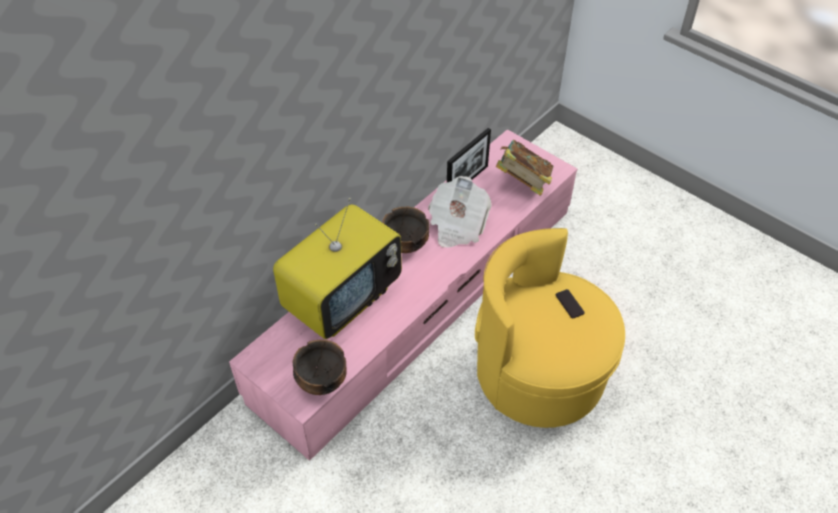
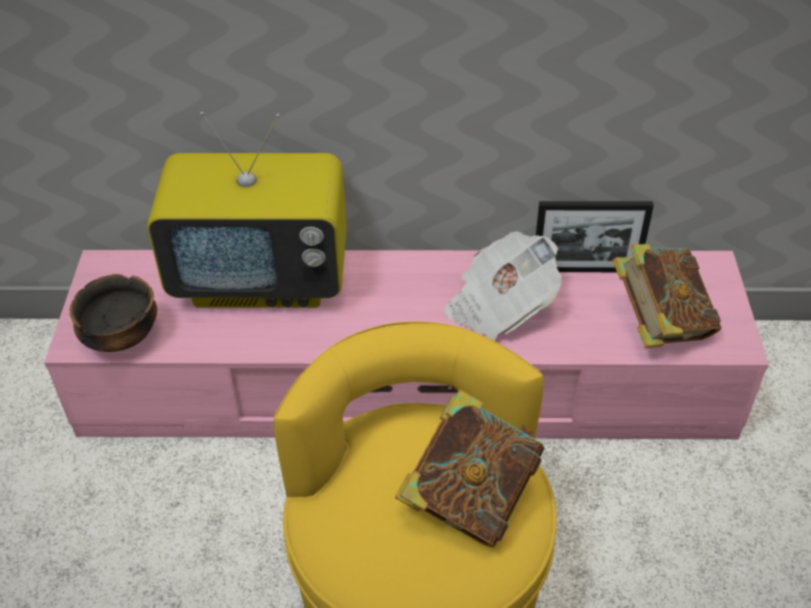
camera: 50 degrees right, 5 degrees down
bowl [382,207,430,253] -> none
phone [556,289,585,319] -> book [395,390,544,547]

